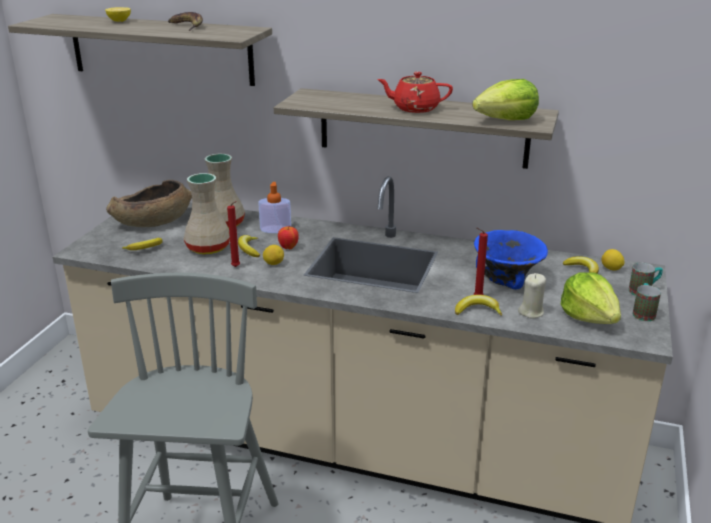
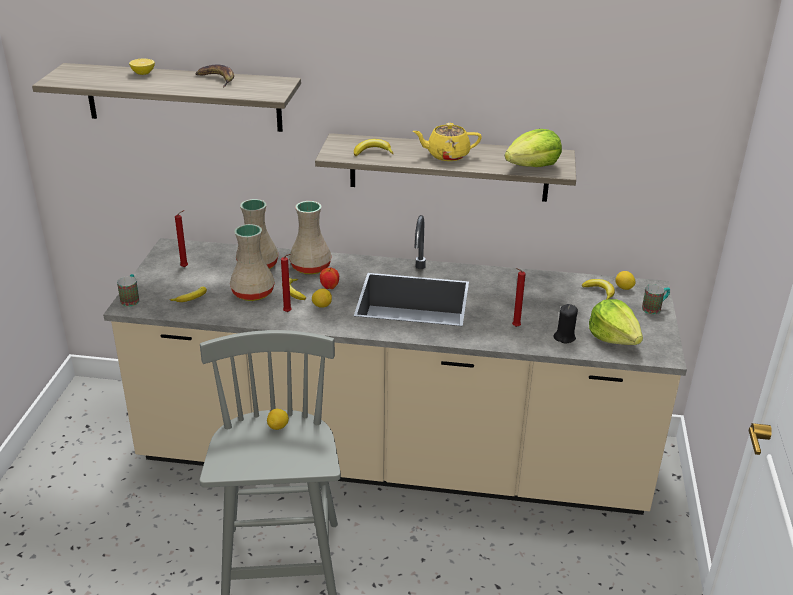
camera: 10 degrees left, 5 degrees up
brown bowl [106,180,192,227] -> red candle [175,210,188,267]
soap dispenser [258,182,291,233] -> beige vase [289,201,332,275]
red teapot [377,72,453,113] -> yellow teapot [412,123,482,161]
banana [455,295,502,316] -> banana moved to [354,139,394,156]
blue bowl [474,230,548,290] -> none
beige candle [518,273,546,318] -> black candle [553,304,578,344]
mug [632,283,661,321] -> mug moved to [117,274,140,307]
none -> lemon [267,409,289,430]

